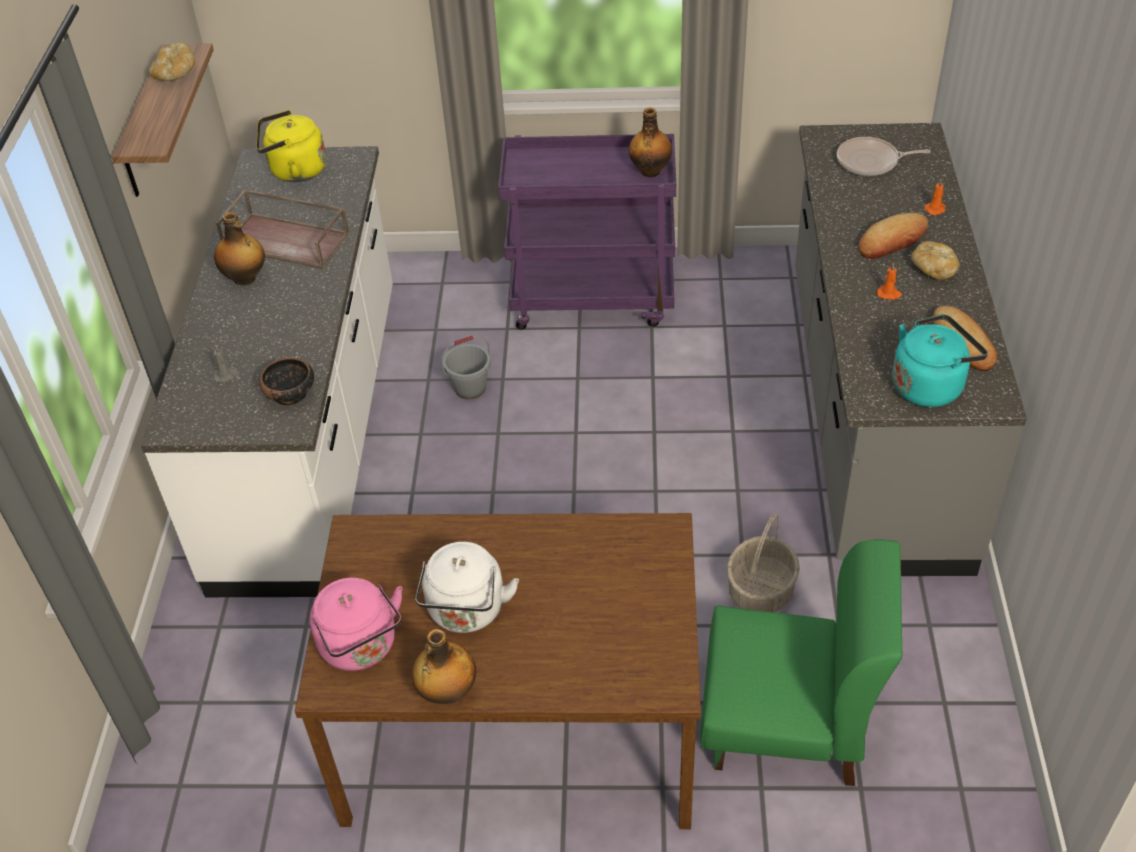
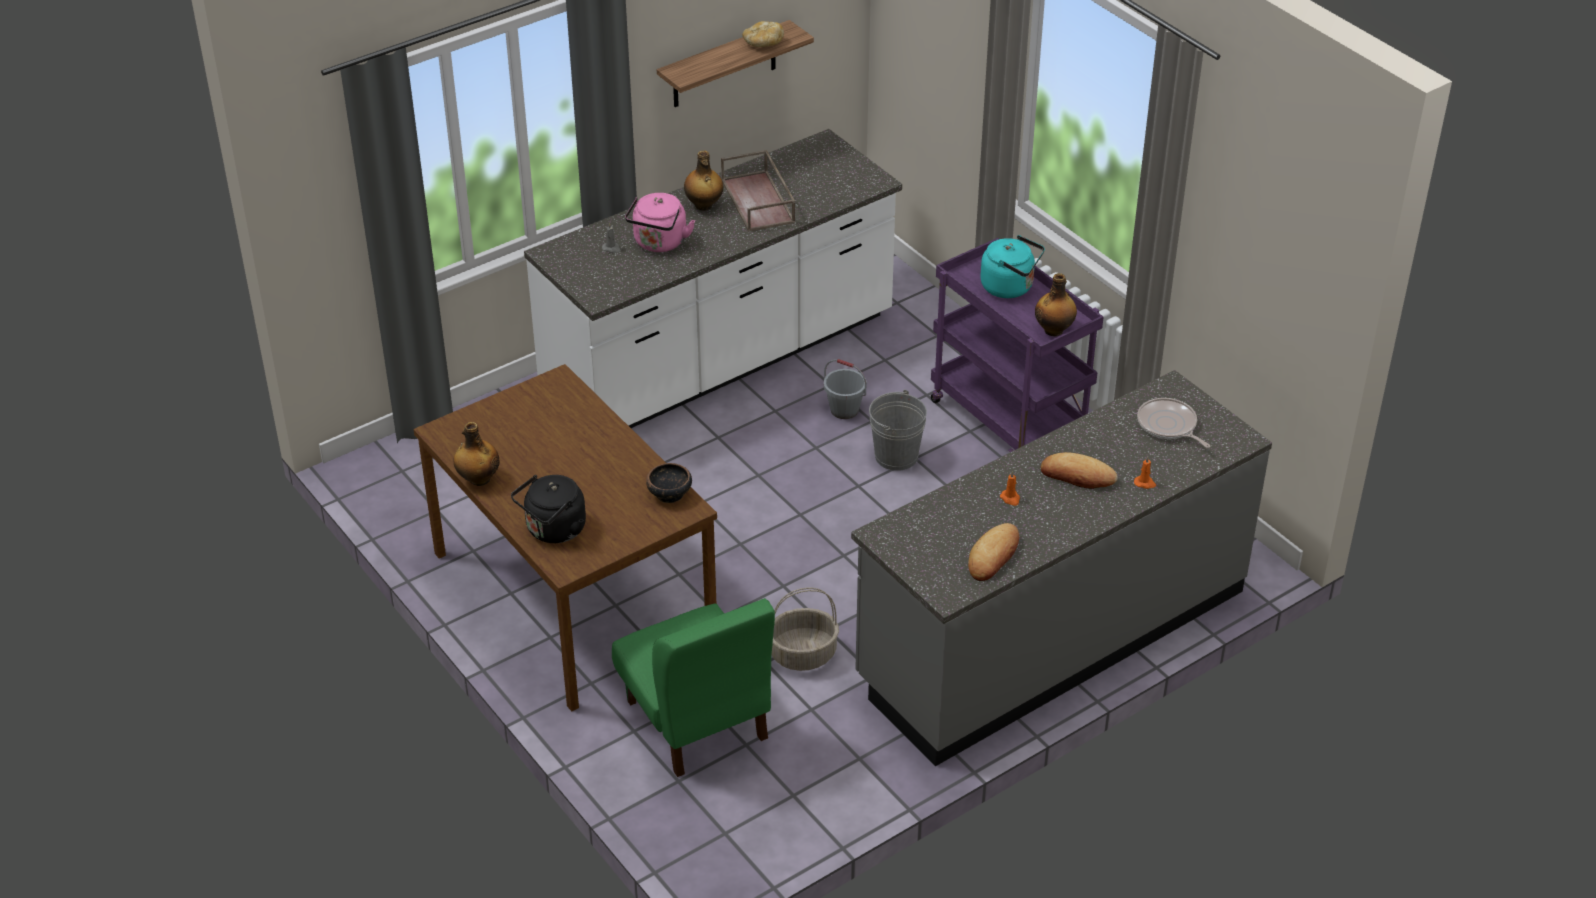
camera: 50 degrees right, 5 degrees down
yellow kettle [256,110,326,182] -> none
bowl [259,357,314,406] -> bowl moved to [646,463,692,503]
pink kettle [310,578,403,671] -> pink kettle moved to [625,193,695,252]
white kettle [415,542,519,633] -> none
turquoise kettle [892,314,988,407] -> turquoise kettle moved to [980,235,1045,298]
bread [911,241,960,280] -> none
none -> black kettle [511,475,586,543]
none -> grey bucket [869,389,927,471]

